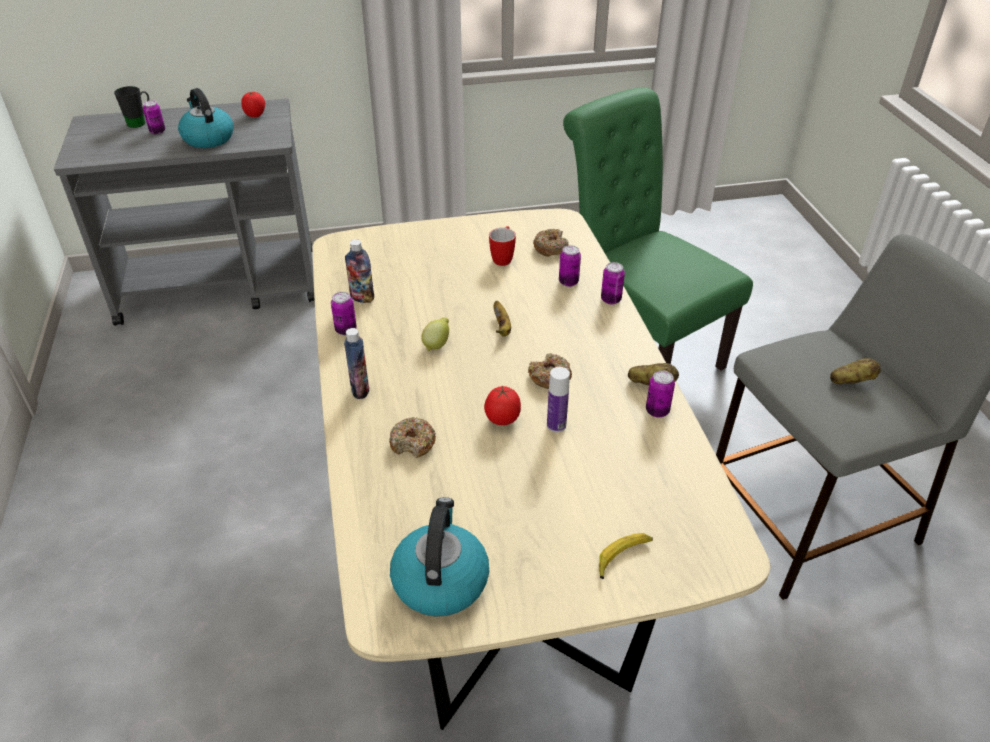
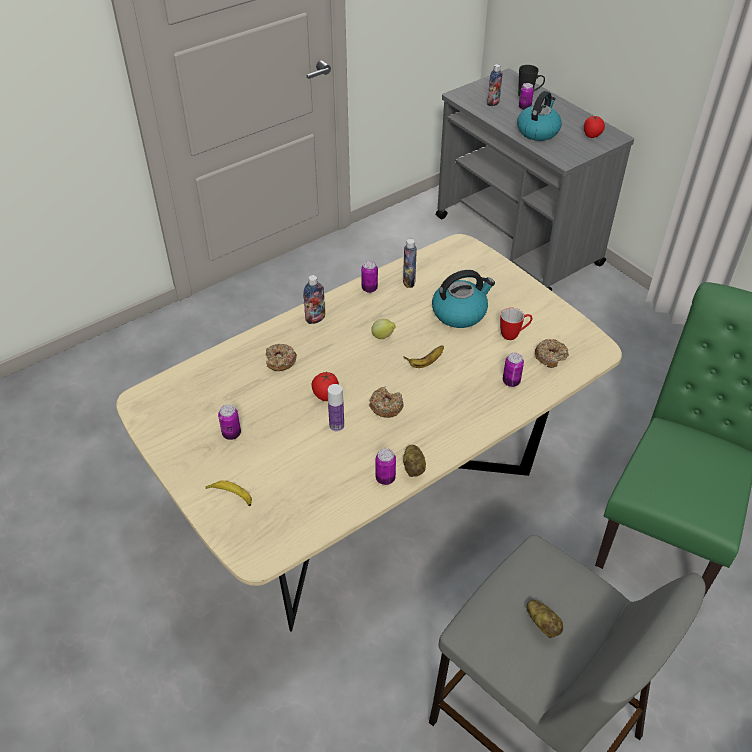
camera: 65 degrees right, 5 degrees up
kettle [390,497,489,616] -> kettle moved to [432,270,495,328]
can [601,262,625,304] -> can moved to [218,404,241,440]
none -> bottle [487,64,503,106]

